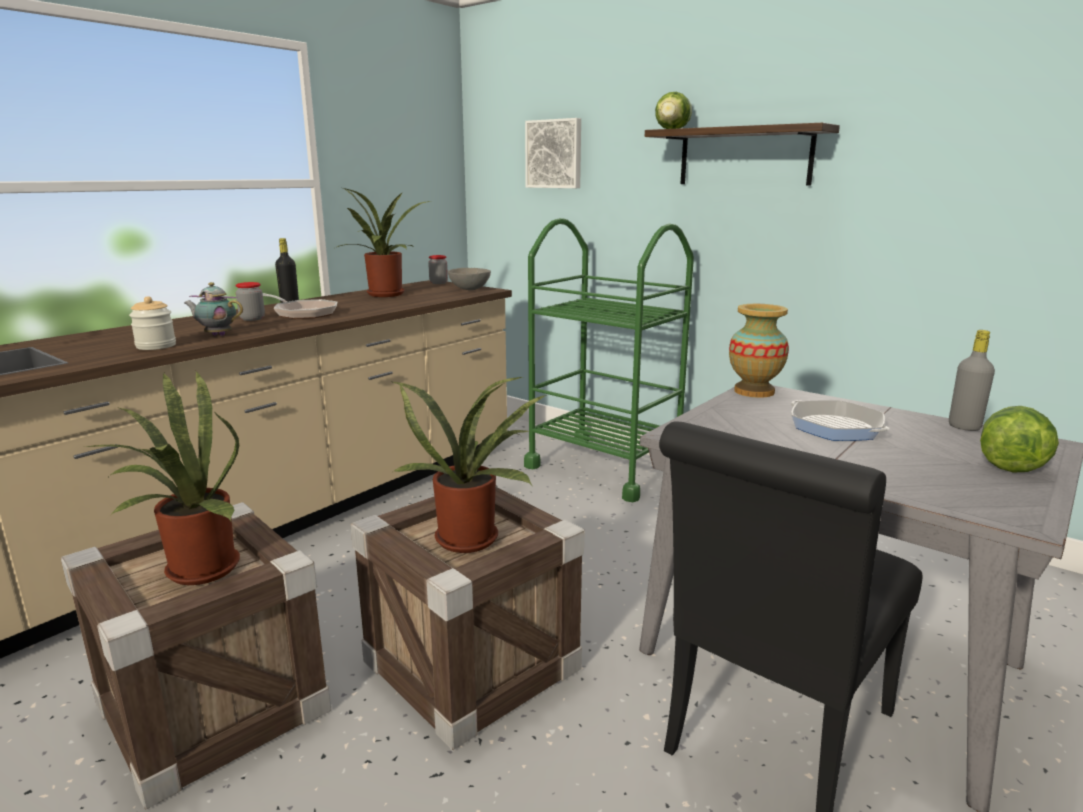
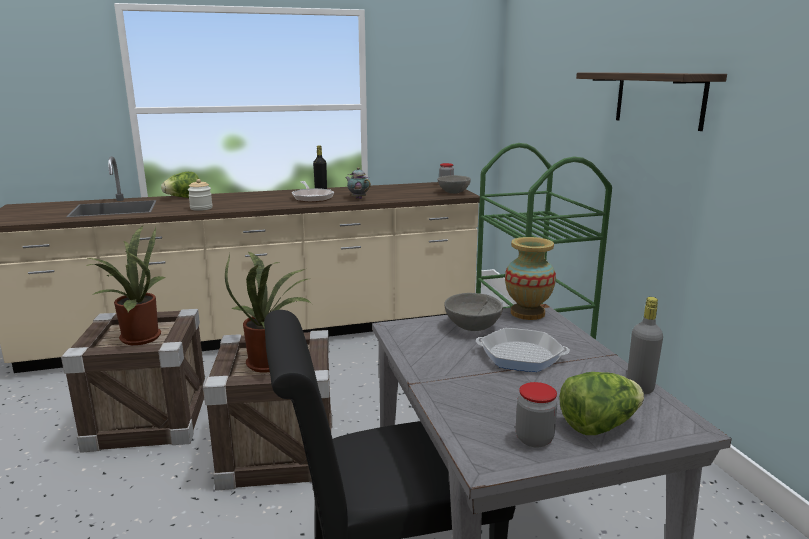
camera: 35 degrees right, 0 degrees up
teapot [184,282,243,336] -> teapot moved to [345,167,371,199]
jar [236,282,265,321] -> jar moved to [516,382,557,448]
potted plant [337,187,430,297] -> none
picture [525,118,581,188] -> none
lettuce [655,92,692,129] -> lettuce moved to [161,172,199,198]
frying pan [791,400,890,441] -> frying pan turned 75 degrees counterclockwise [476,328,570,372]
none -> grey bowl [444,293,503,331]

